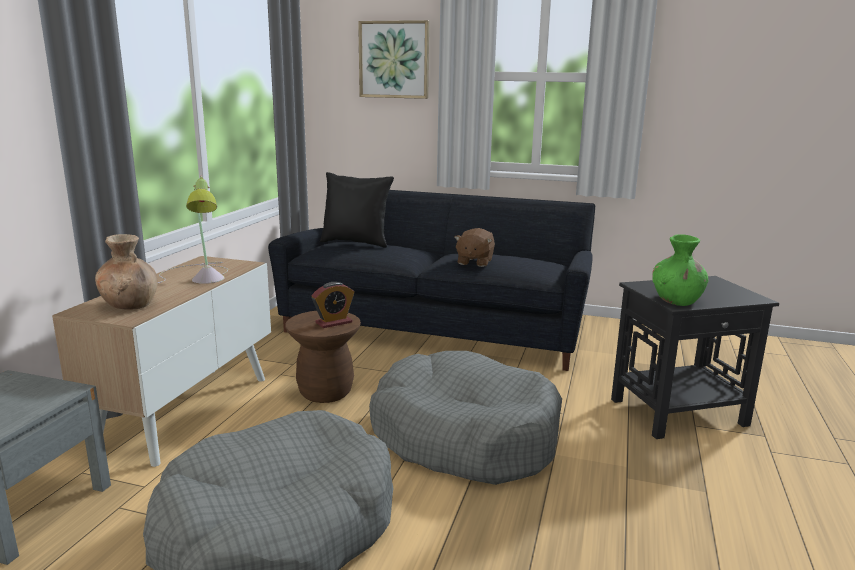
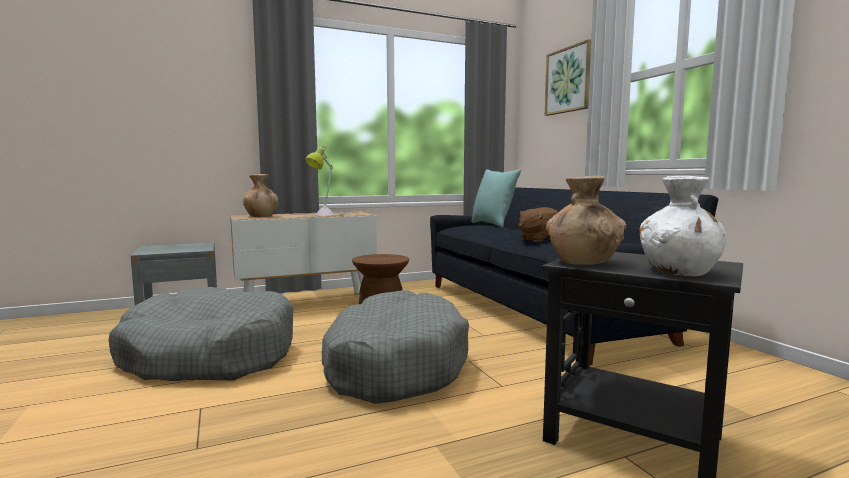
camera: 50 degrees right, 10 degrees down
alarm clock [311,282,354,328] -> none
black pillow [320,172,394,248] -> turquoise pillow [472,169,521,228]
green vase [652,234,709,306] -> brown vase [546,176,626,265]
none -> white vase [640,176,726,276]

